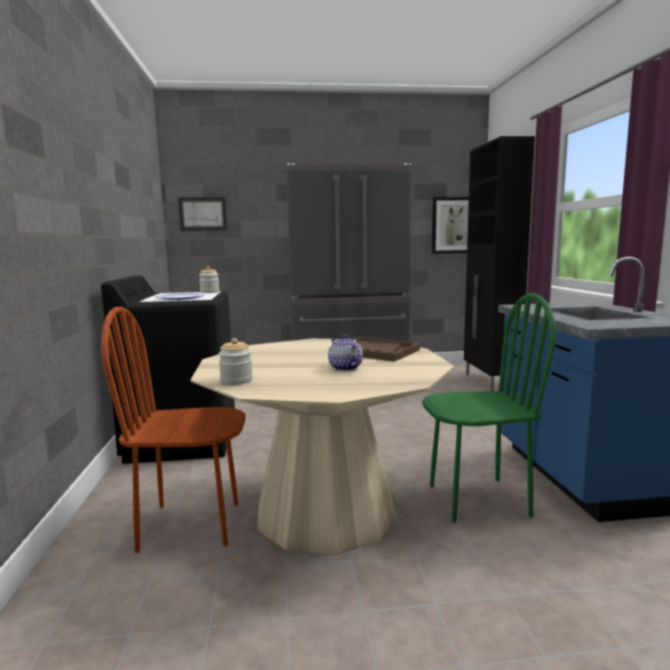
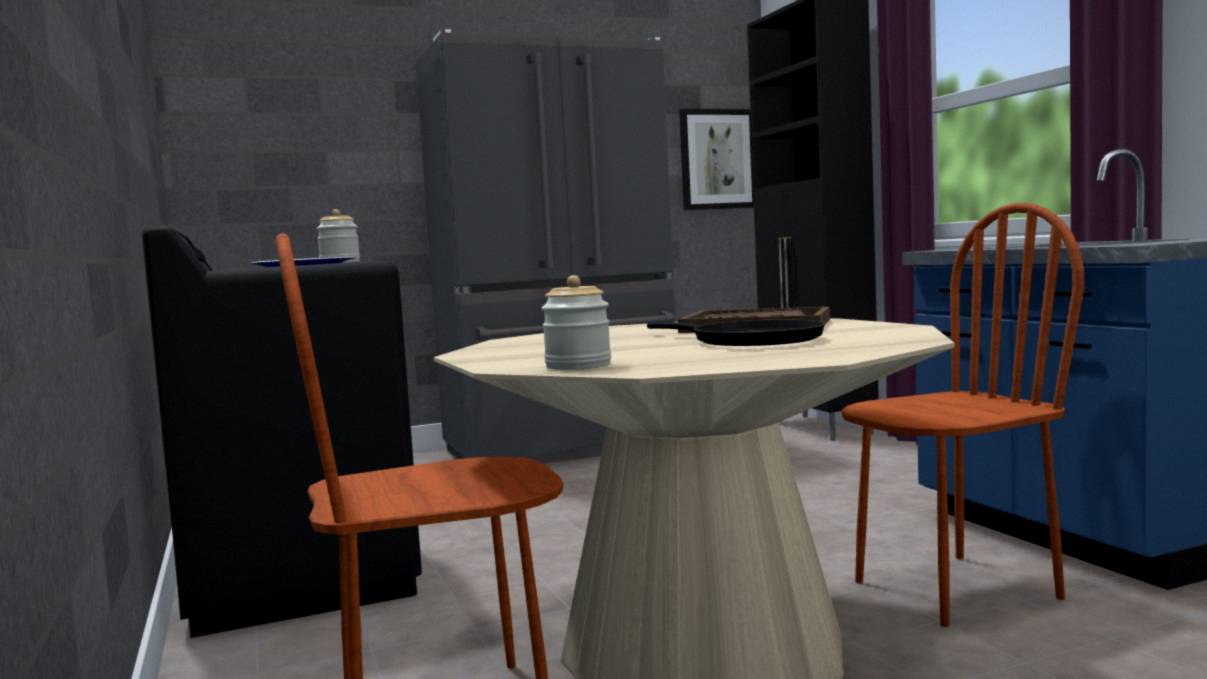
camera: 15 degrees left, 5 degrees down
picture [178,197,227,231] -> none
teapot [328,334,363,371] -> black frying pan [647,320,825,346]
green chair [422,293,556,522] -> brown chair [841,203,1084,627]

